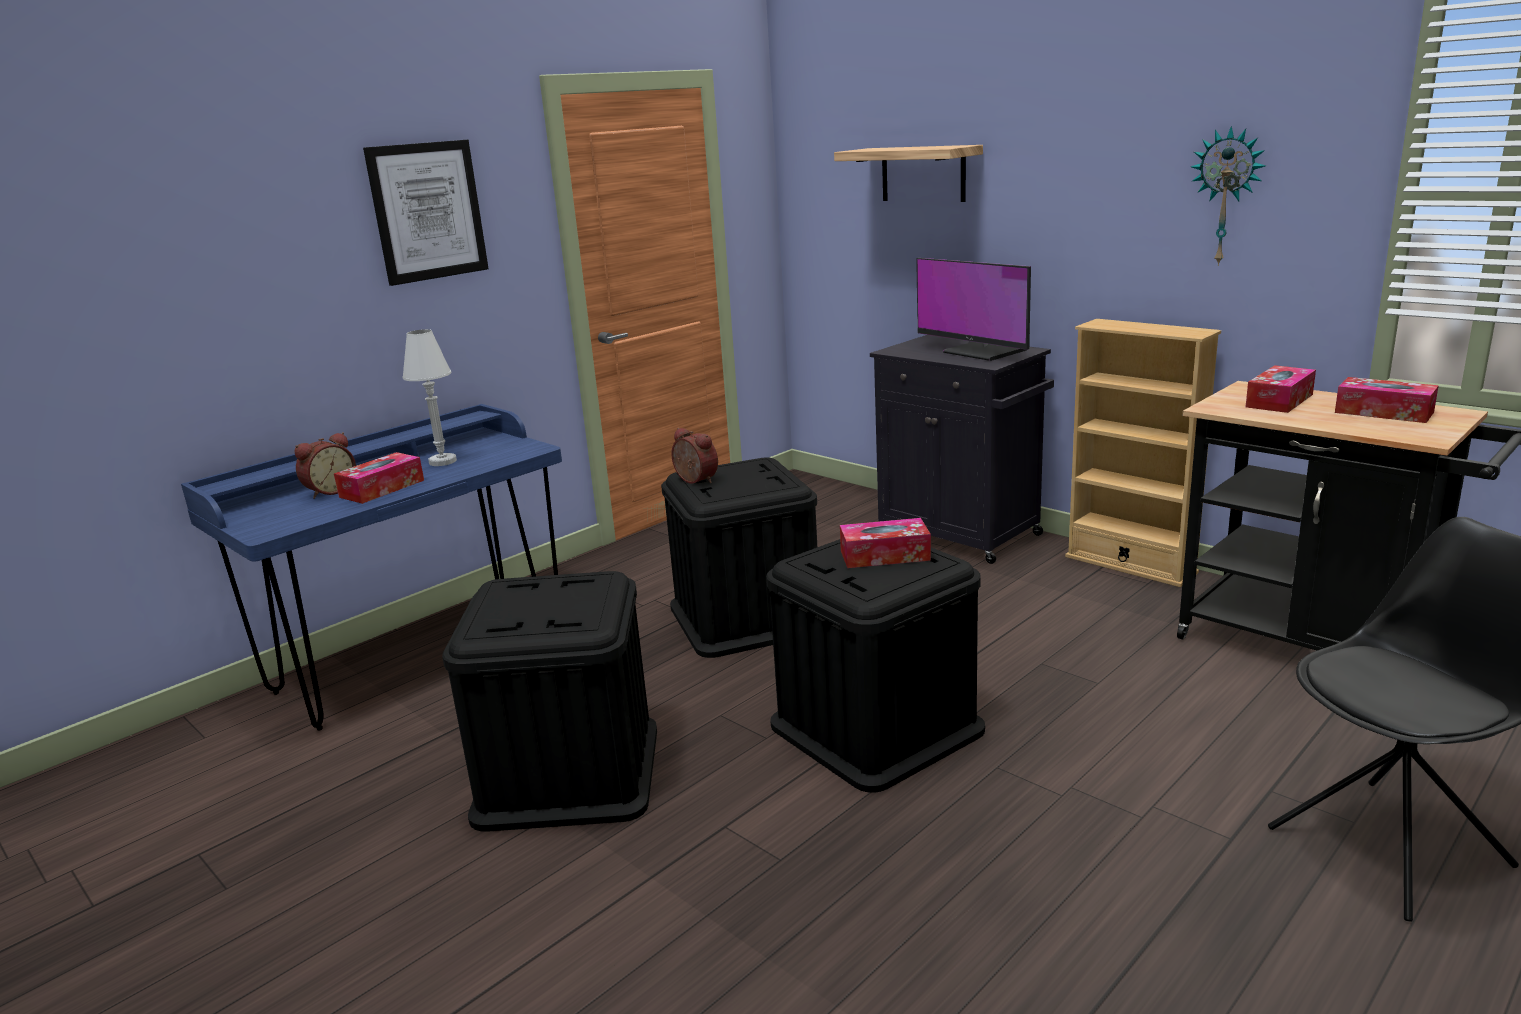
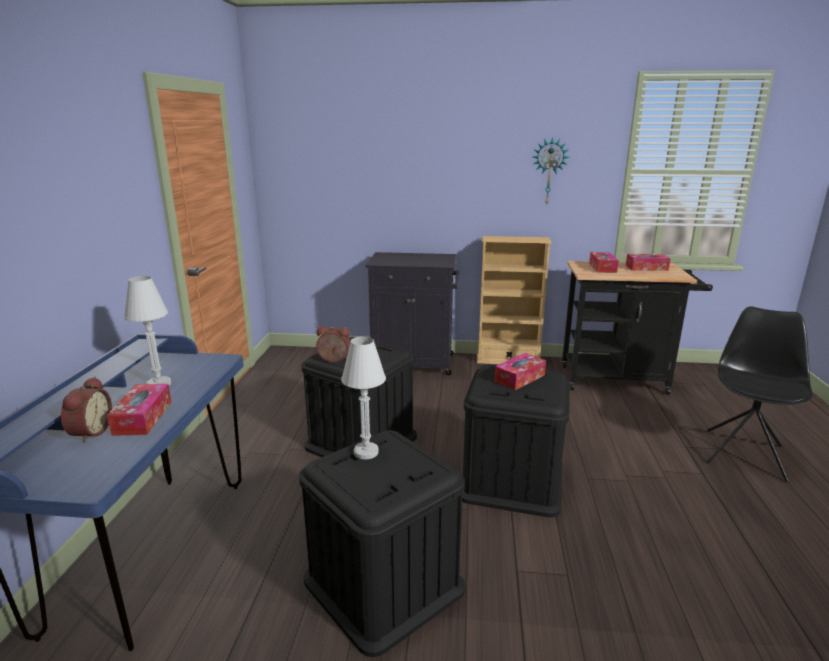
camera: 40 degrees left, 0 degrees up
picture [363,140,489,286] -> none
shelf [834,145,983,202] -> none
monitor [916,258,1031,361] -> none
none -> white table lamp [341,336,386,459]

